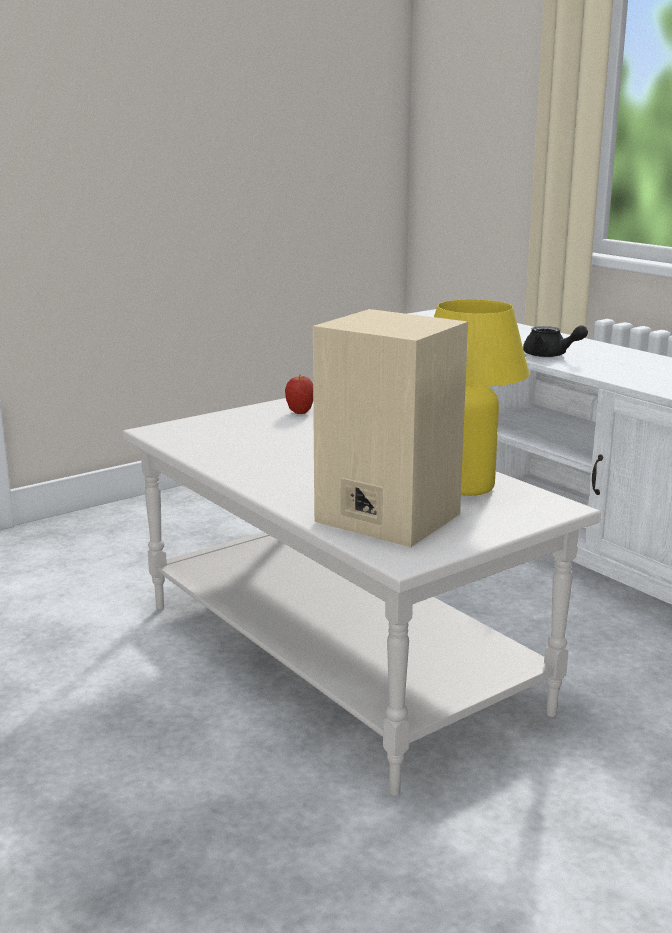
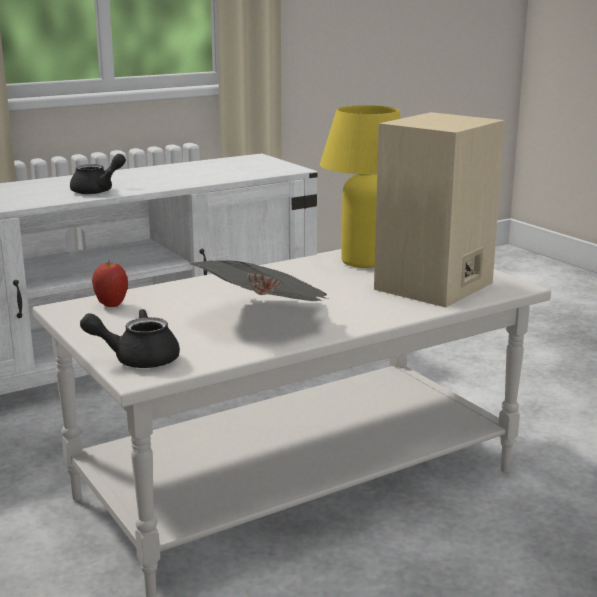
camera: 85 degrees left, 0 degrees up
none -> black teapot [80,309,180,368]
none -> newspaper [189,260,329,301]

